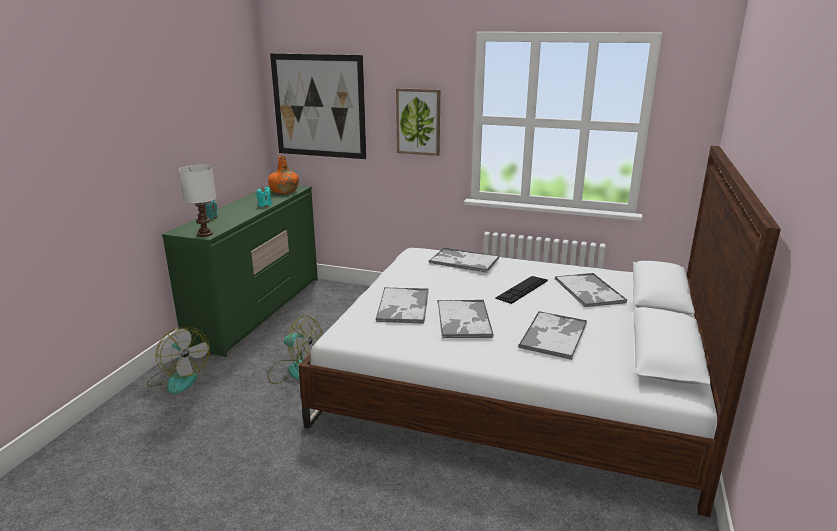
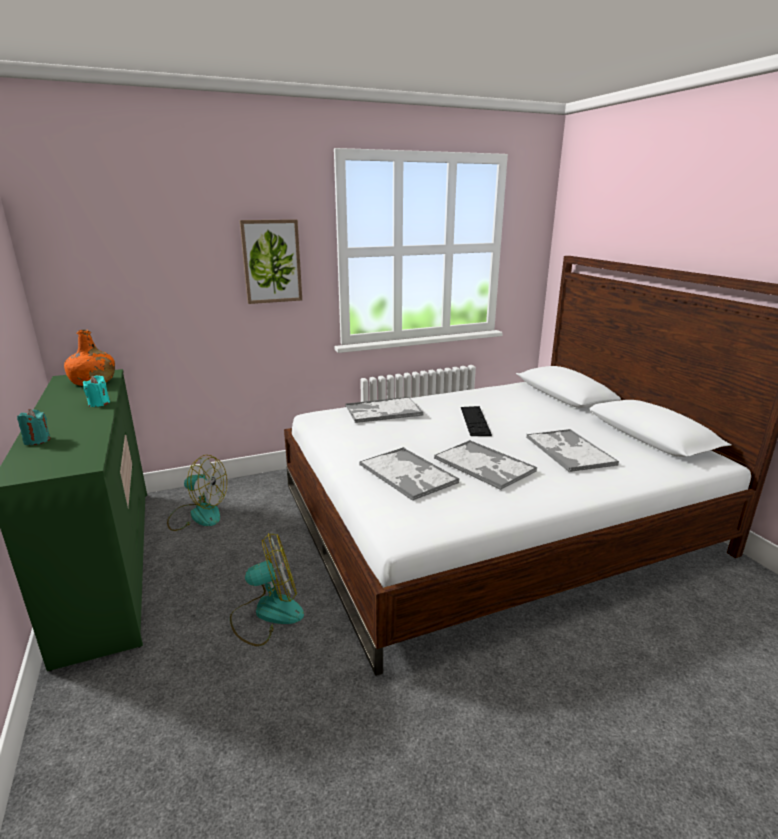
camera: 40 degrees left, 0 degrees up
fan [146,327,210,394] -> fan moved to [167,455,227,531]
white table lamp [178,165,216,237] -> none
picture [270,54,366,159] -> none
tray [555,273,627,307] -> none

